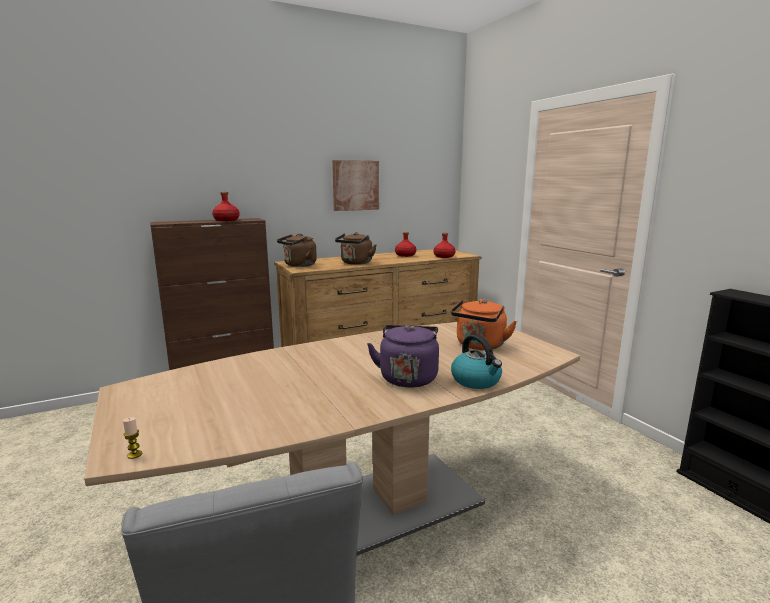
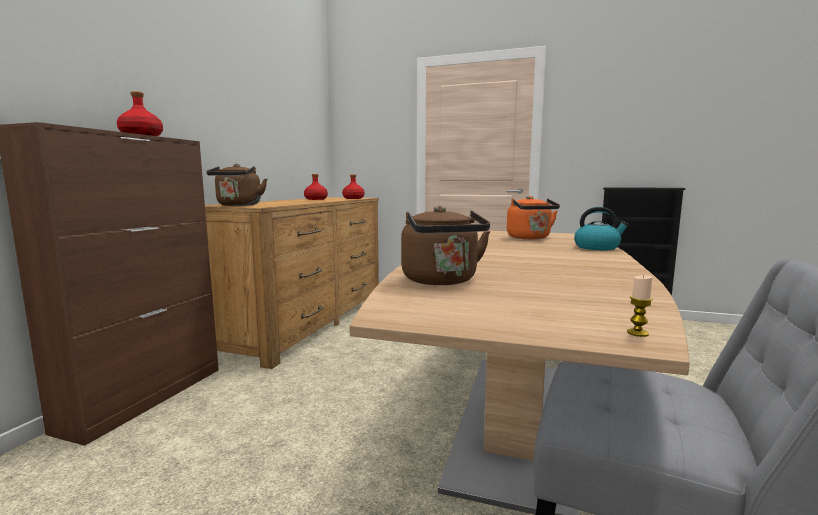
camera: 45 degrees left, 5 degrees down
picture [332,160,379,211] -> none
brown kettle [335,232,377,265] -> brown kettle moved to [401,206,490,285]
purple kettle [367,325,439,388] -> none

